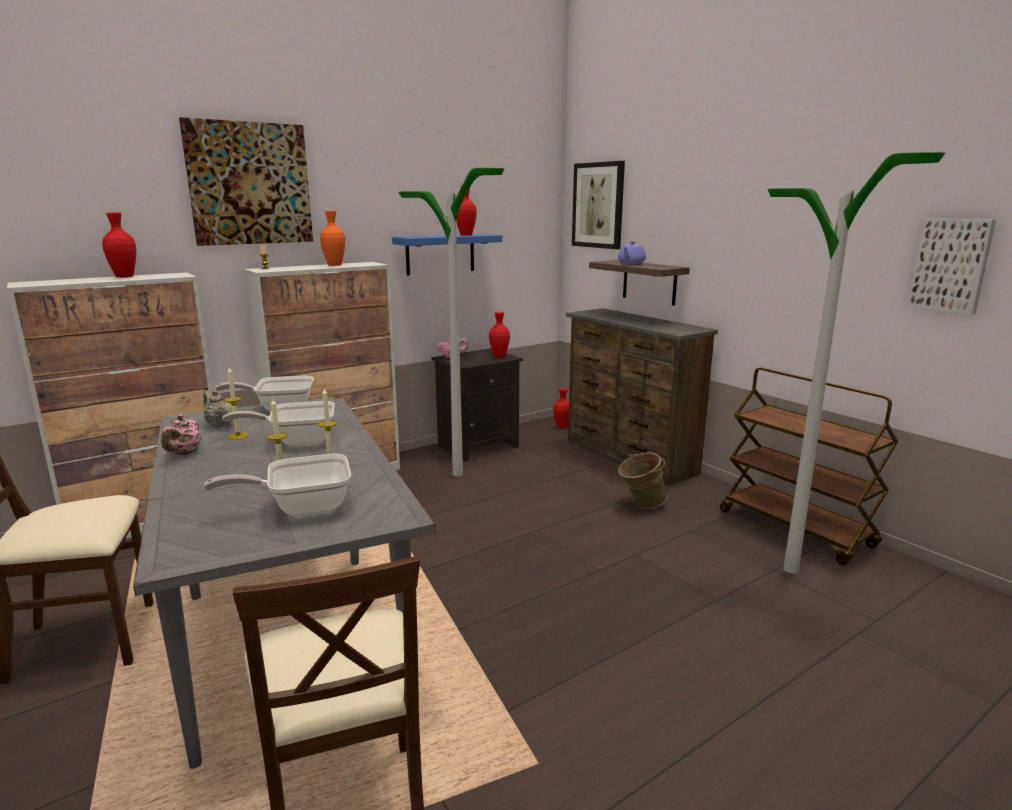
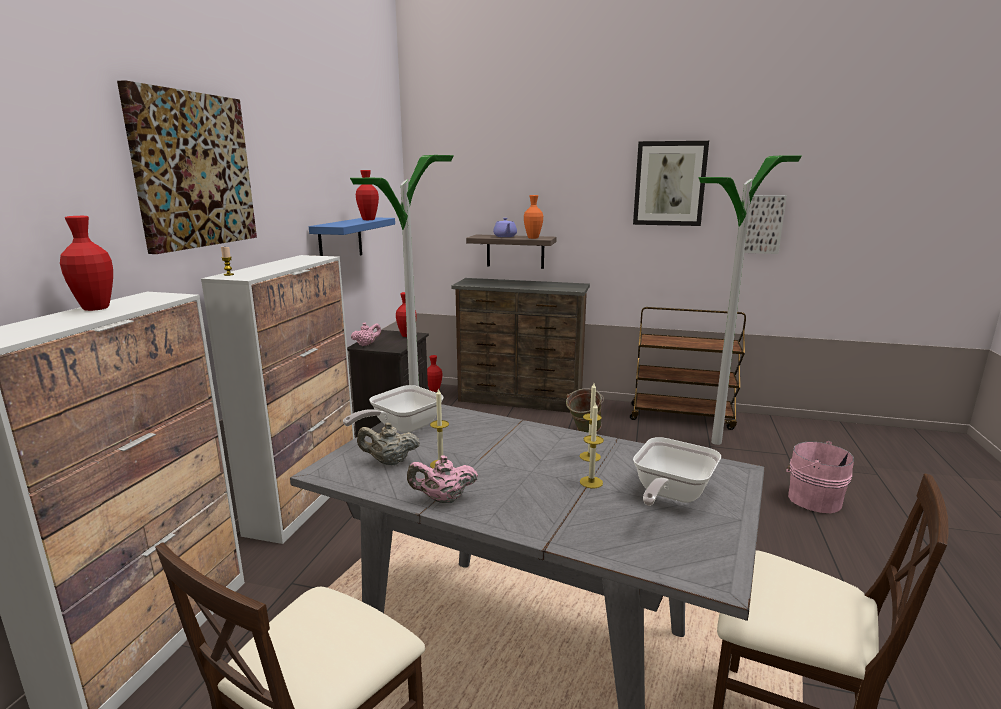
camera: 40 degrees left, 0 degrees up
pink teapot [161,415,201,455] -> pink teapot turned 120 degrees clockwise [407,456,478,503]
frying pan [222,401,335,445] -> none
orange vase [320,210,345,266] -> orange vase moved to [524,195,543,239]
picture [572,161,625,249] -> picture moved to [633,141,709,226]
none -> pink bucket [786,441,854,513]

